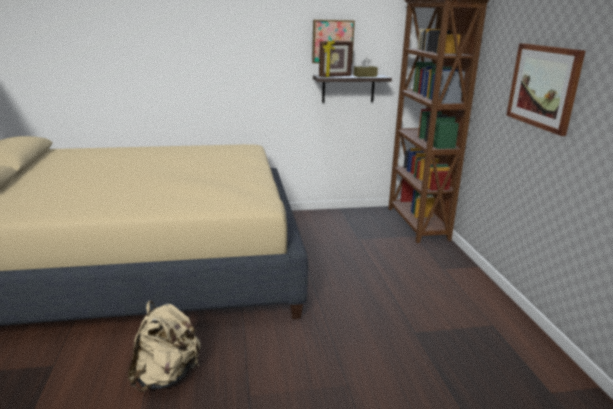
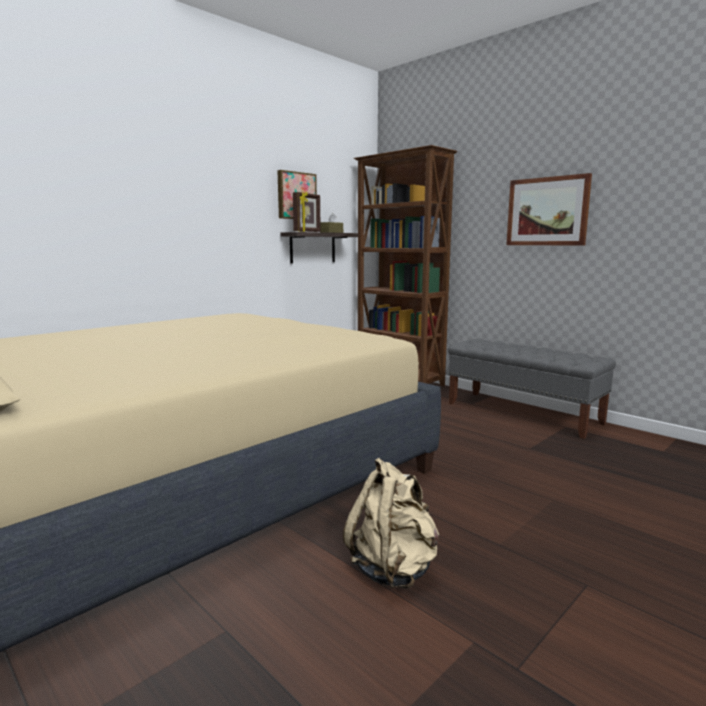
camera: 35 degrees left, 10 degrees down
none -> grey bench [448,339,616,439]

